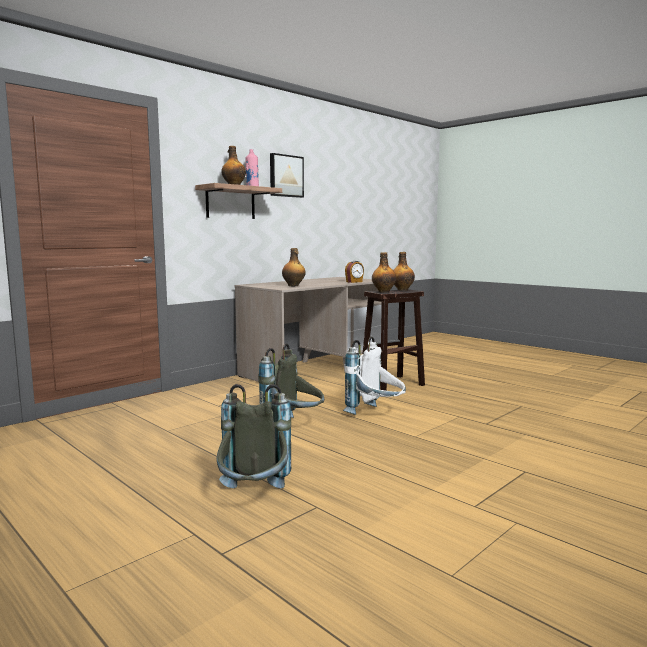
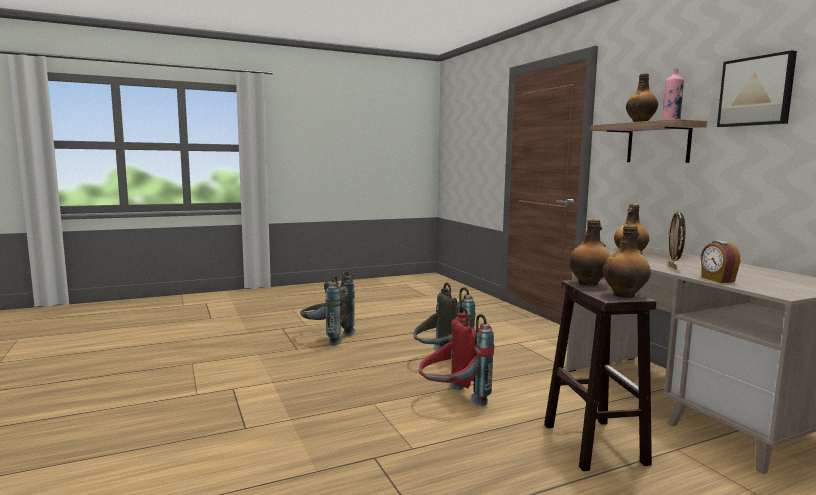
camera: 110 degrees right, 0 degrees up
white backpack [343,337,406,415] -> red backpack [419,307,494,406]
none -> picture frame [668,210,686,270]

